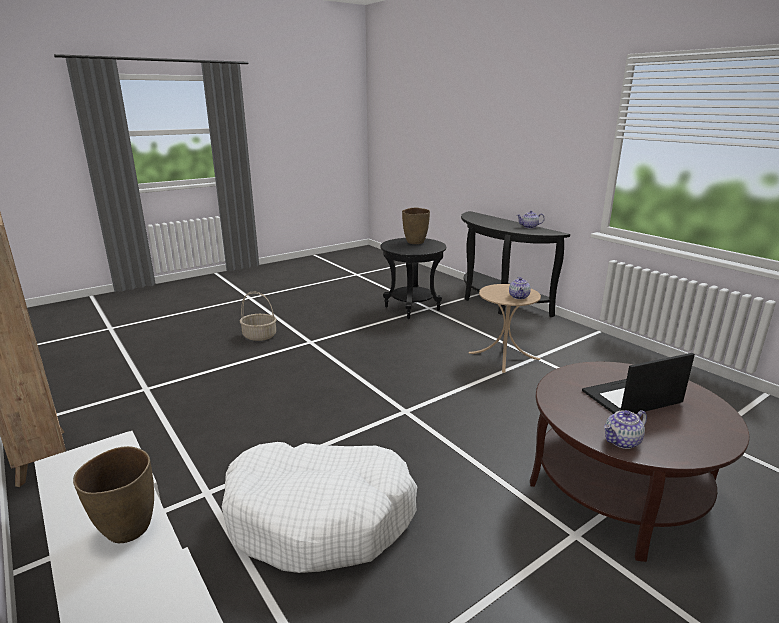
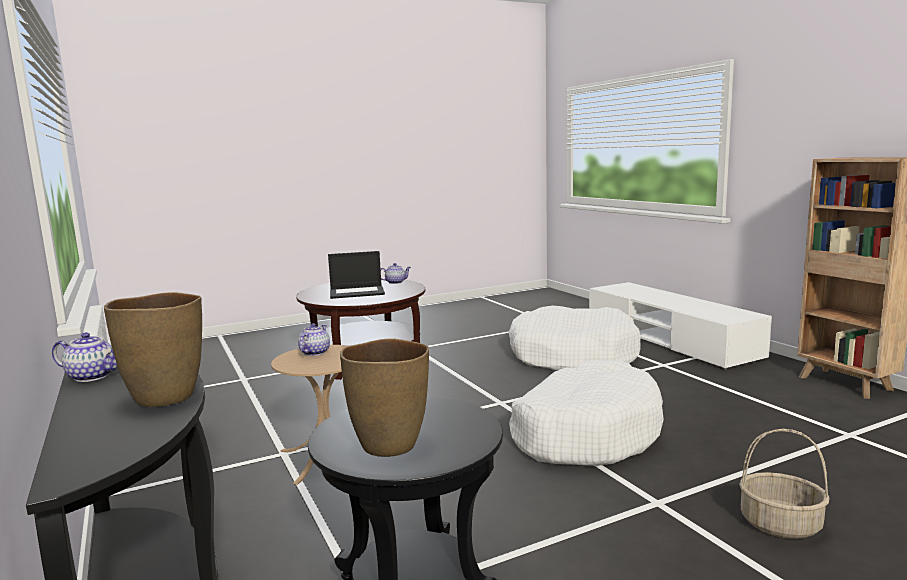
camera: 170 degrees left, 10 degrees down
brown vase [73,446,154,543] -> brown vase moved to [104,292,202,407]
none -> white dog bed [509,360,664,466]

